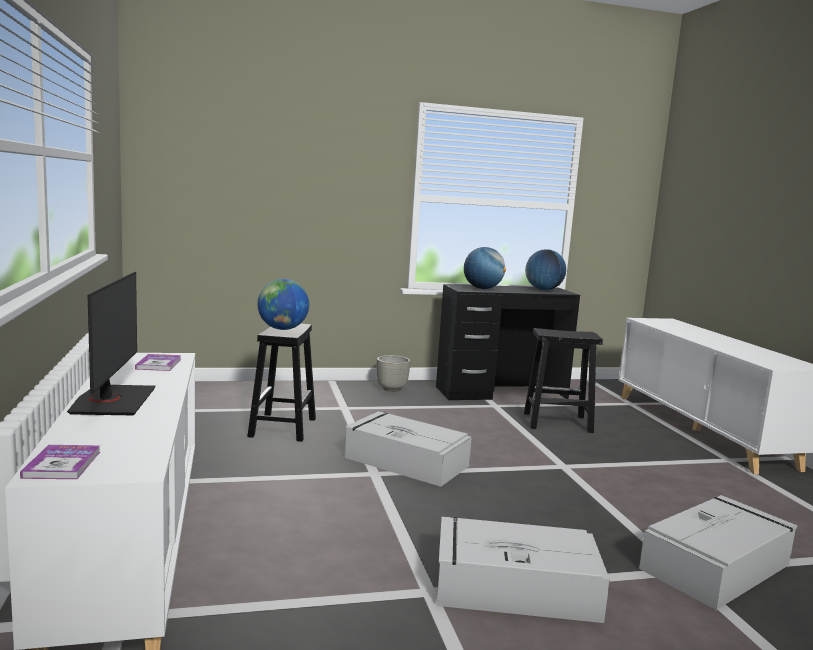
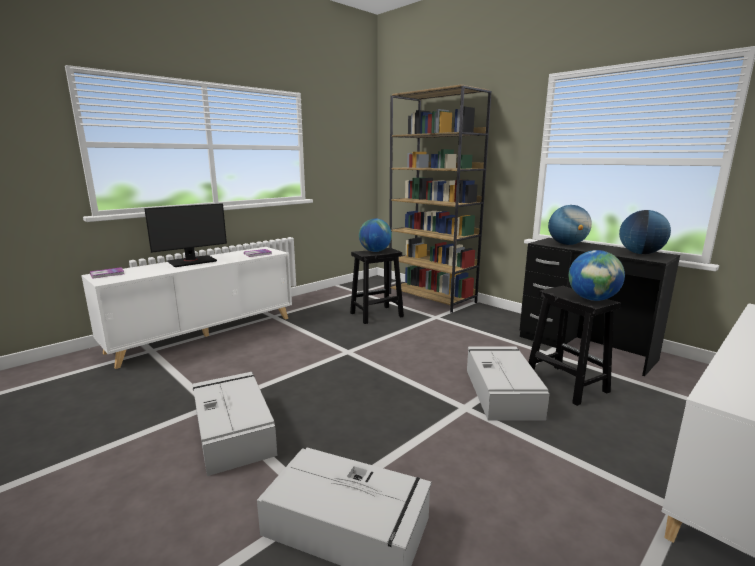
camera: 60 degrees right, 5 degrees up
grey storage box [345,411,472,487] -> grey storage box moved to [467,347,550,421]
grey planter [377,355,411,392] -> none
none -> brown bookcase [389,84,491,313]
none -> globe [569,250,625,301]

